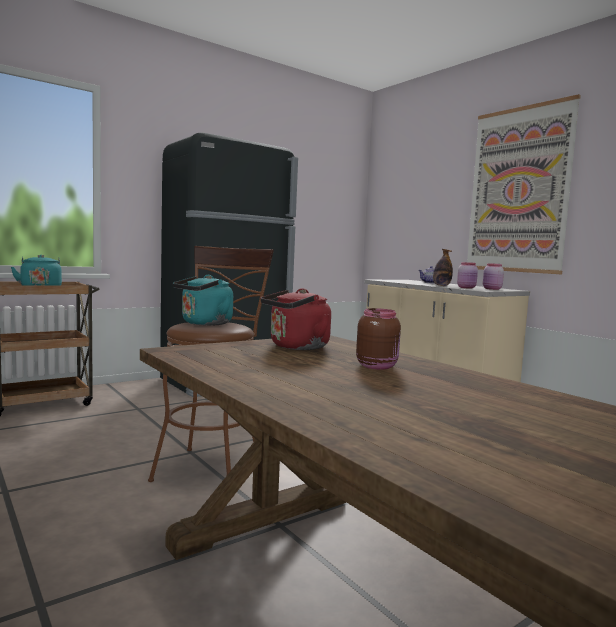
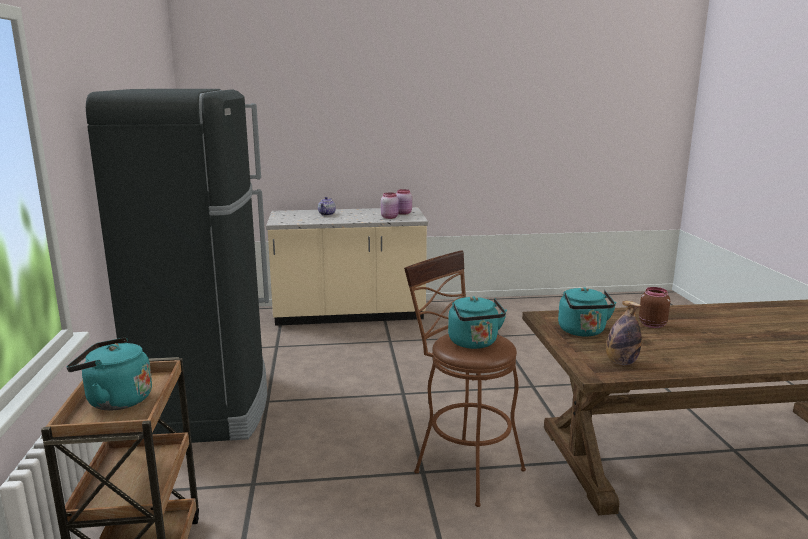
camera: 60 degrees left, 10 degrees up
red kettle [260,288,331,350] -> turquoise kettle [558,287,617,336]
bottle [433,249,453,286] -> bottle moved to [606,301,642,365]
picture [467,94,581,274] -> none

